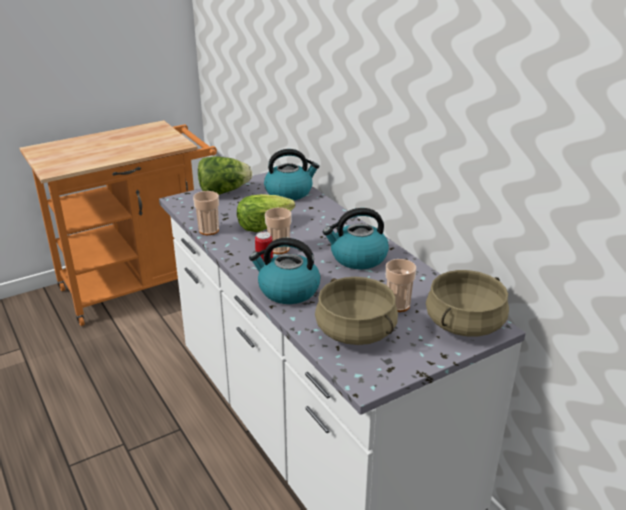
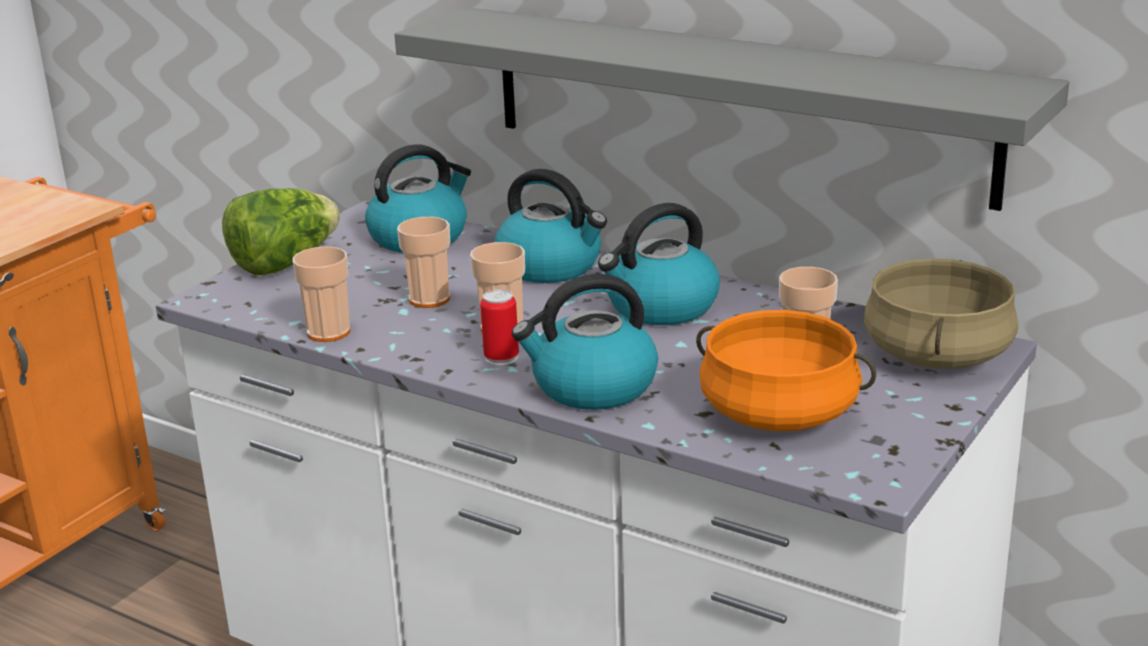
camera: 25 degrees left, 5 degrees down
lettuce [237,194,295,232] -> cup [397,217,450,308]
beige cooking pot [315,277,398,345] -> orange cooking pot [696,310,876,431]
none -> grey shelf [394,7,1069,211]
none -> kettle [494,169,607,283]

